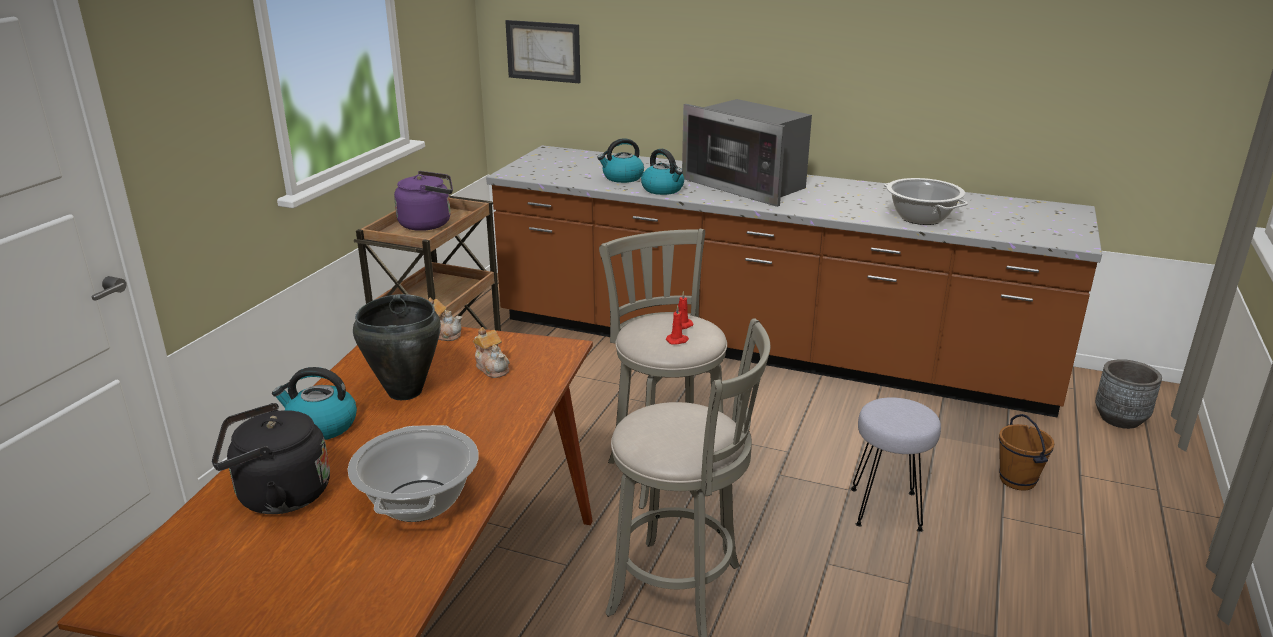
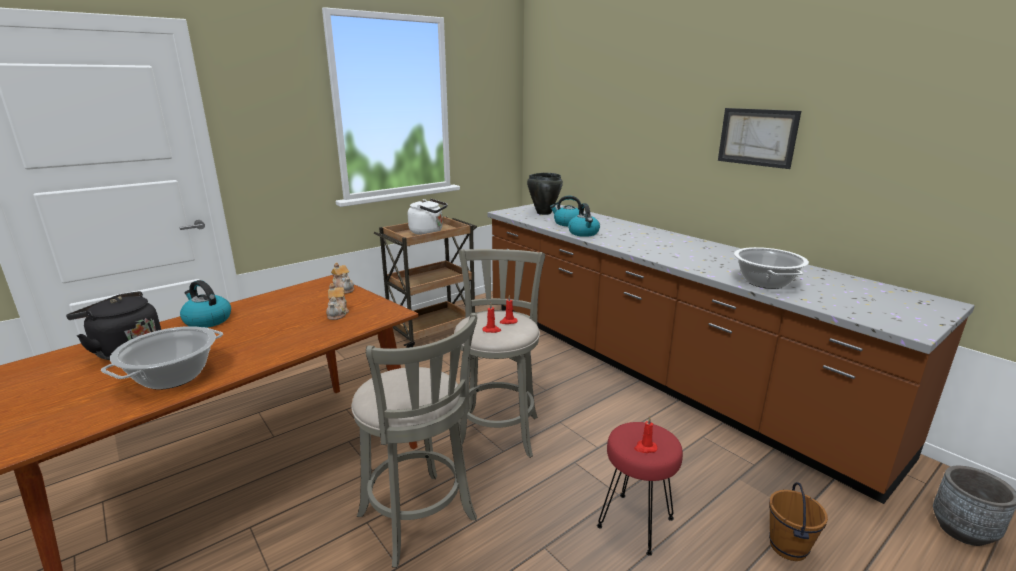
camera: 30 degrees right, 5 degrees down
black cooking pot [353,294,441,400] -> black cooking pot moved to [527,173,563,215]
purple kettle [394,171,453,231] -> white kettle [408,199,448,235]
picture [505,20,581,83] -> picture moved to [718,108,801,169]
microwave [682,99,812,207] -> none
grey stool [851,397,941,532] -> red stool [597,422,683,556]
none -> red candle [634,417,657,453]

